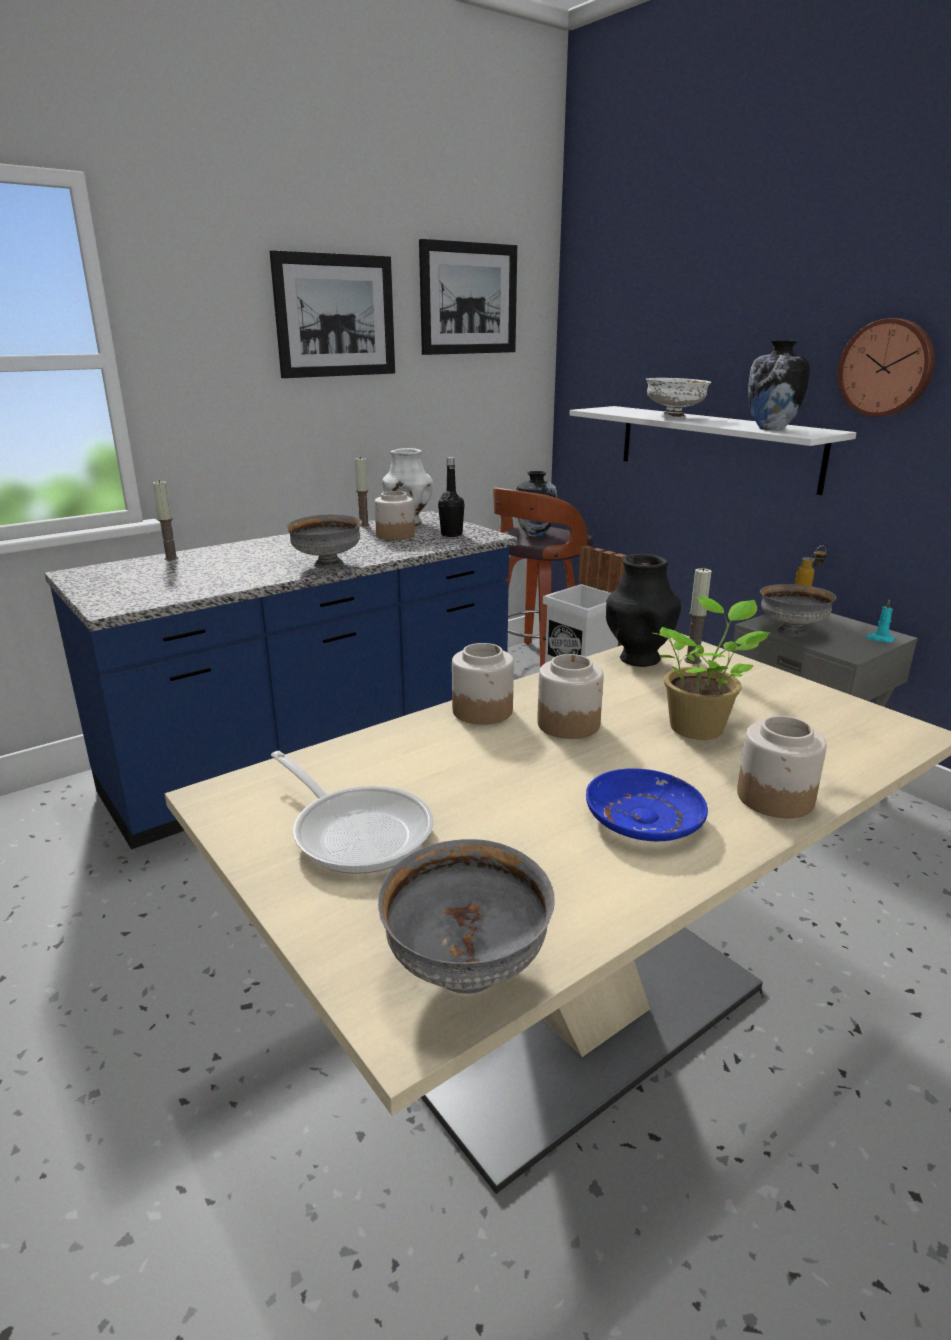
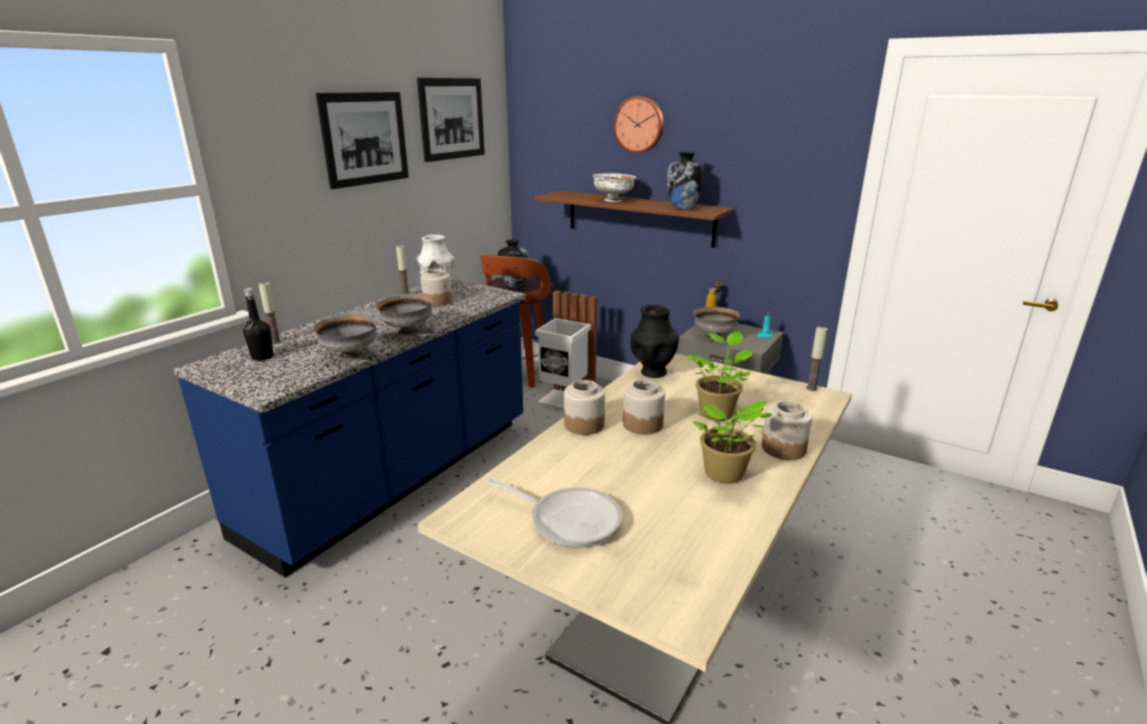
camera: 20 degrees left, 0 degrees up
grey bowl [378,839,555,994] -> grey bowl moved to [314,314,378,361]
black bottle [438,457,465,537] -> black bottle moved to [243,288,273,361]
white shelf [569,406,857,495] -> brown shelf [535,191,734,248]
blue plate [586,768,708,841] -> potted plant [693,401,773,484]
candle [684,568,711,664] -> candle moved to [806,327,828,391]
wall clock [838,318,935,417] -> wall clock moved to [613,96,664,153]

